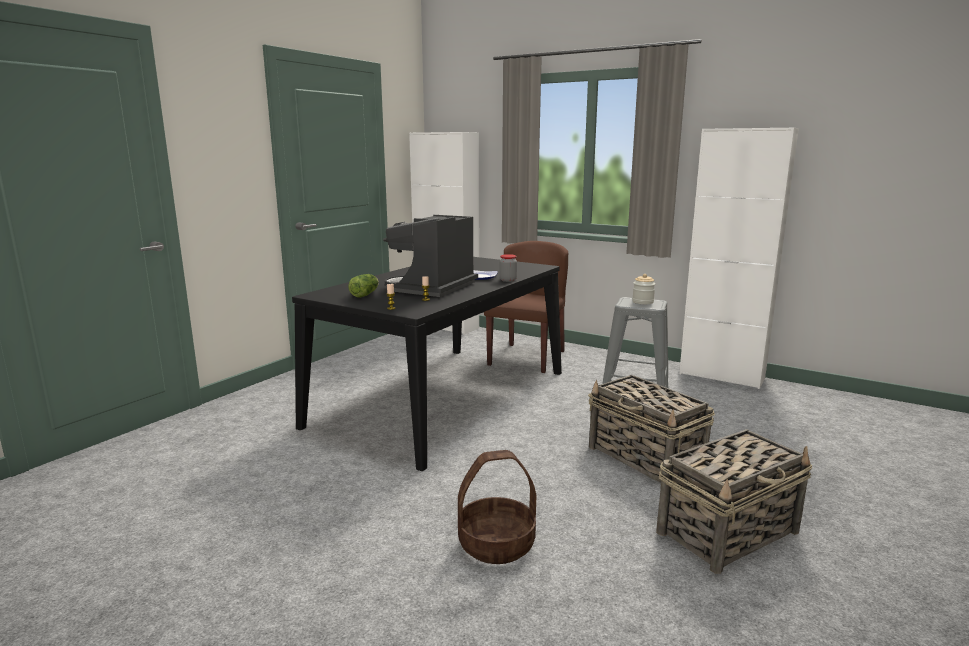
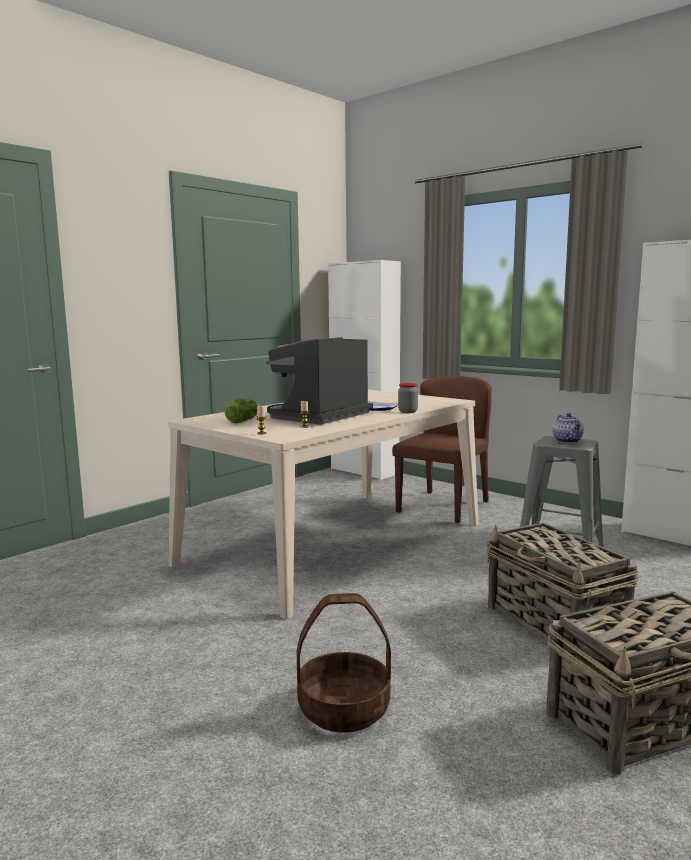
camera: 10 degrees right, 5 degrees down
black dining table [292,257,562,471] -> beige dining table [168,390,478,619]
jar [632,274,655,304] -> teapot [553,413,584,443]

